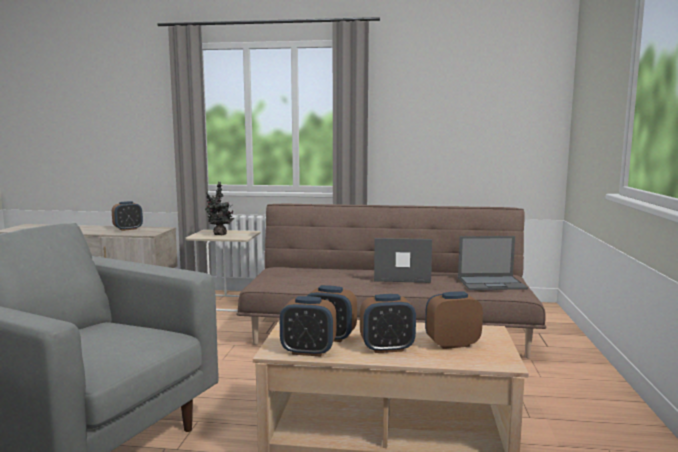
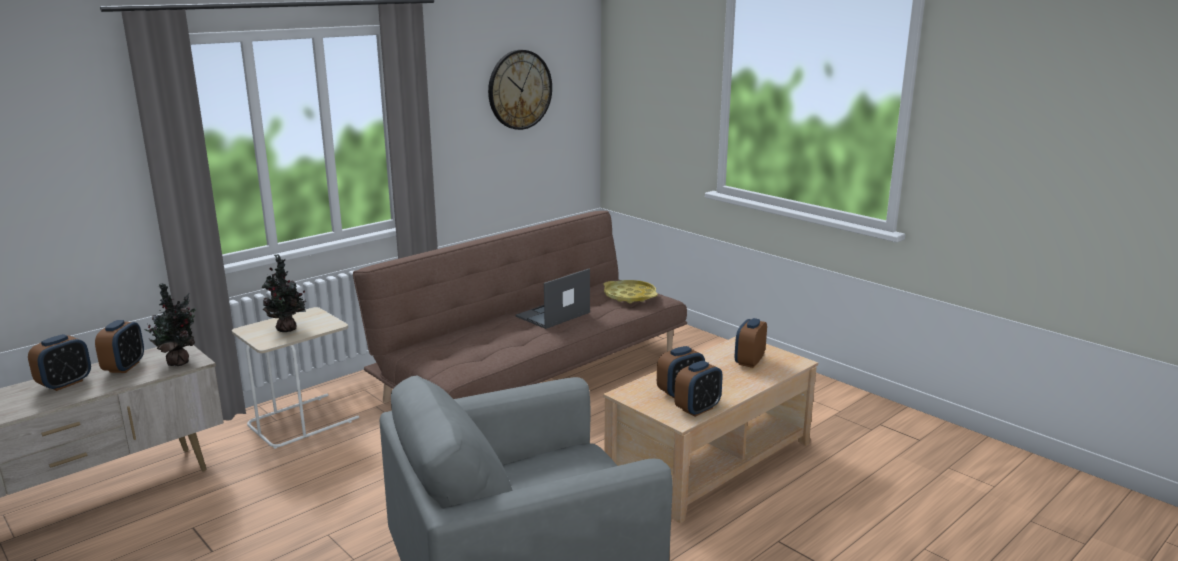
camera: 50 degrees left, 10 degrees up
alarm clock [360,294,416,353] -> alarm clock moved to [28,334,91,391]
laptop [458,236,528,290] -> yellow tray [603,280,658,303]
none -> potted plant [144,284,196,366]
none -> wall clock [488,50,552,130]

